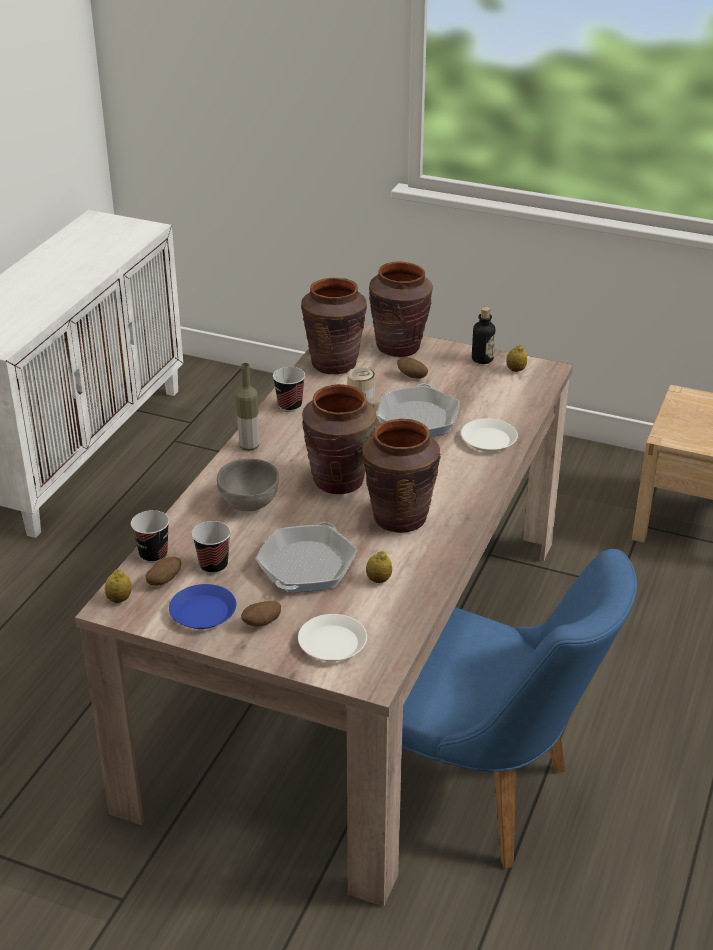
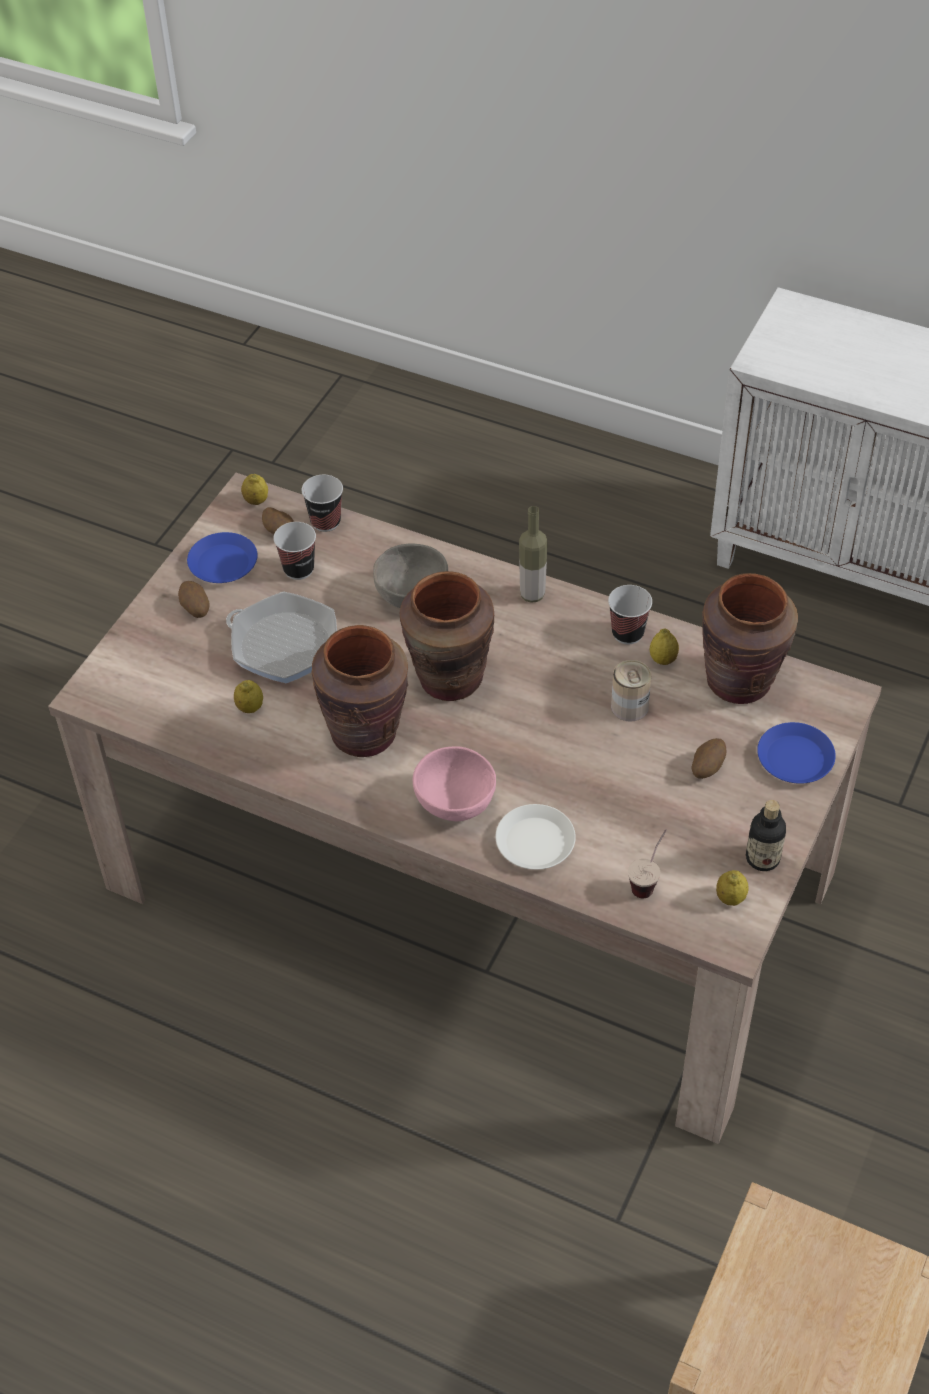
camera: 95 degrees right, 15 degrees up
white plate [298,614,367,661] -> none
brown vase [369,261,433,357] -> blue plate [757,722,836,784]
frying pan [377,384,459,437] -> none
blue chair [402,549,637,869] -> none
none -> pink bowl [413,746,496,821]
none -> cup [628,829,667,898]
none -> lemon [650,629,679,665]

